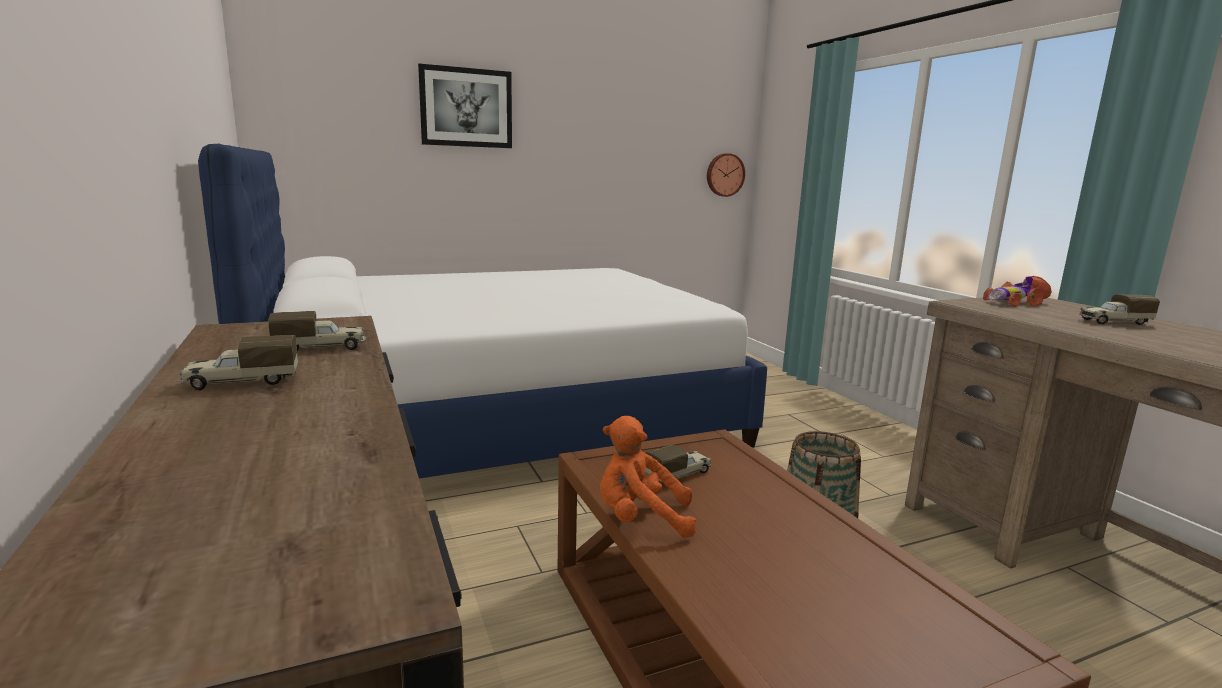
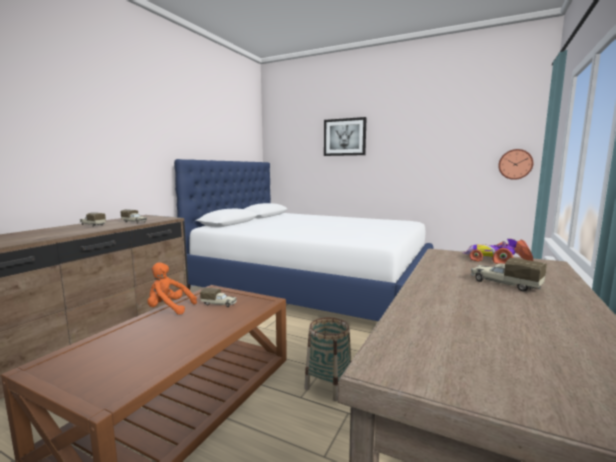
camera: 50 degrees right, 5 degrees down
orange plush toy [600,416,696,538] -> orange plush toy turned 45 degrees counterclockwise [147,262,197,315]

